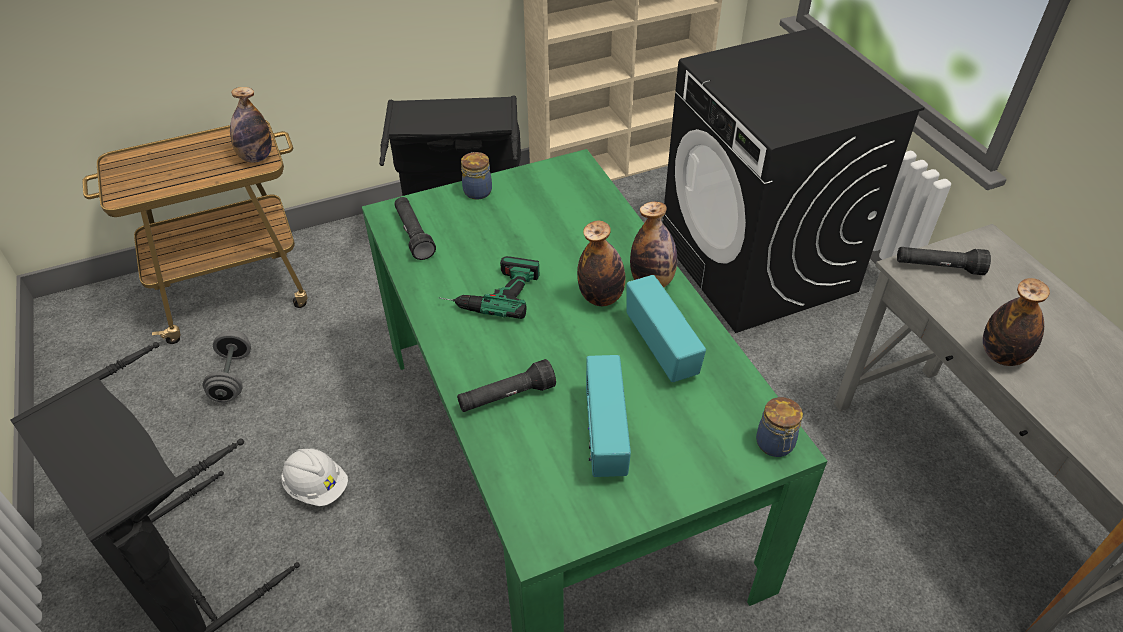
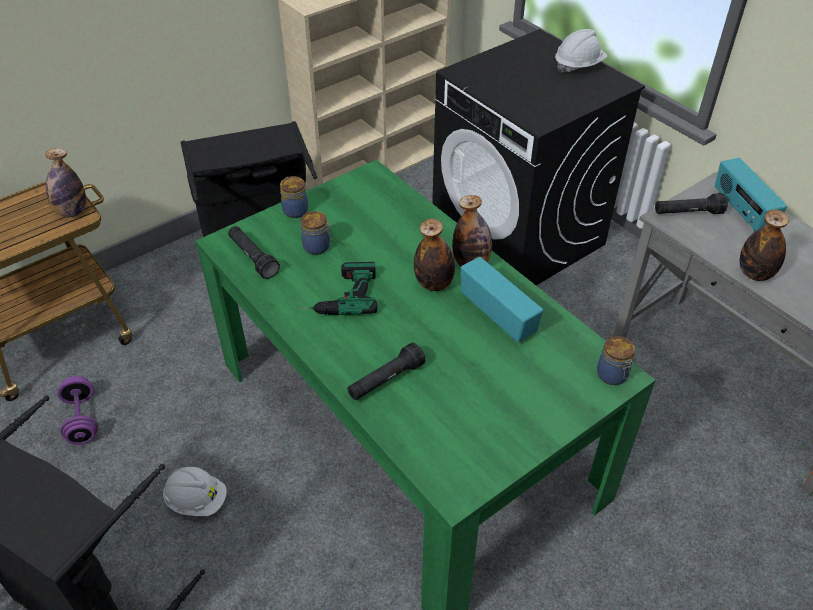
camera: 15 degrees left, 0 degrees up
grey dumbbell [203,330,251,402] -> purple dumbbell [57,376,98,445]
radio [586,355,631,477] -> radio moved to [715,158,787,232]
none -> jar [301,211,332,255]
none -> white hard hat [555,29,608,73]

